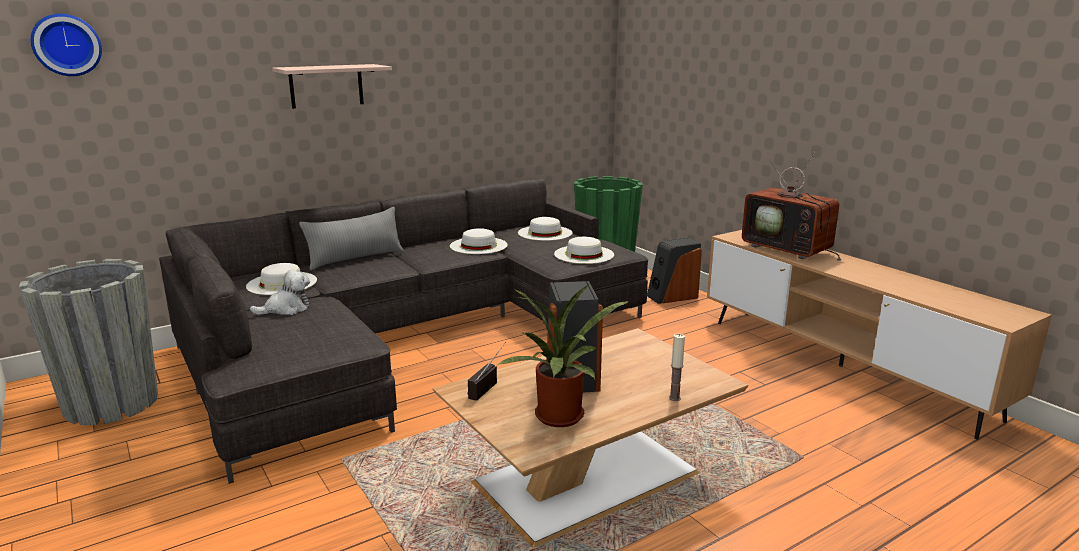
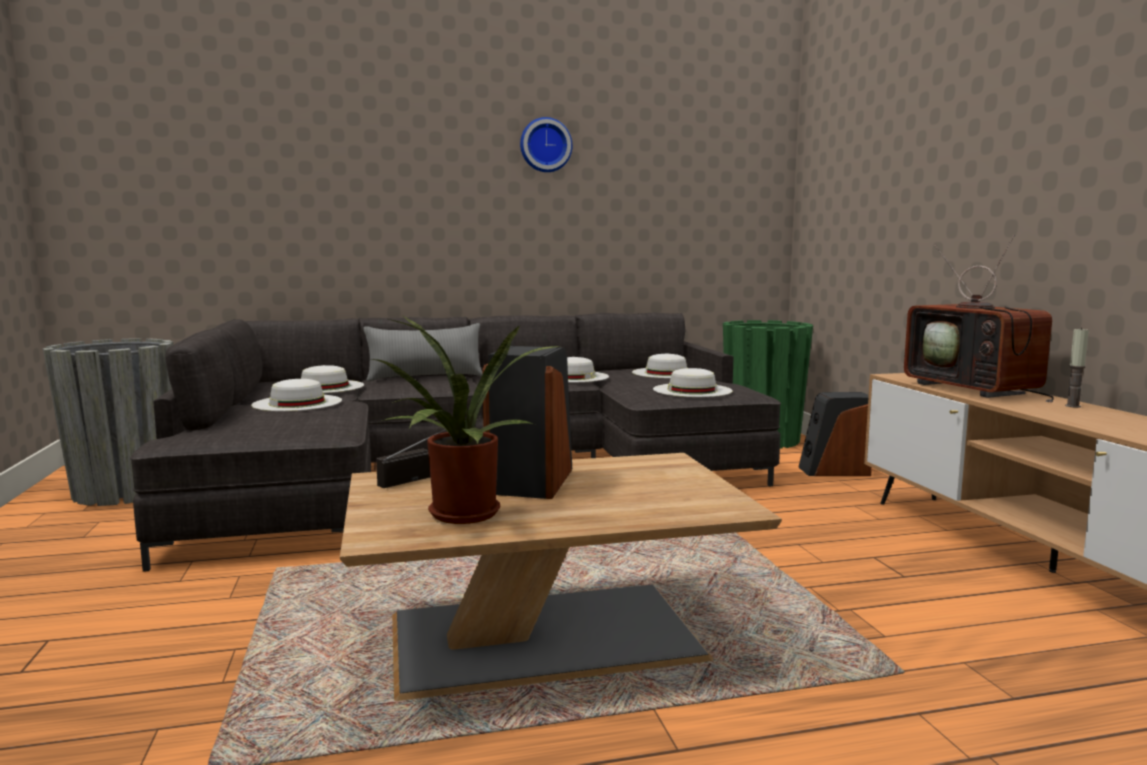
camera: 20 degrees right, 10 degrees down
wall clock [30,14,102,76] -> wall clock moved to [520,117,572,172]
plush toy [250,270,310,315] -> white hat [251,379,342,411]
shelf [272,64,392,109] -> none
candle [669,334,685,401] -> candle moved to [1065,327,1089,408]

